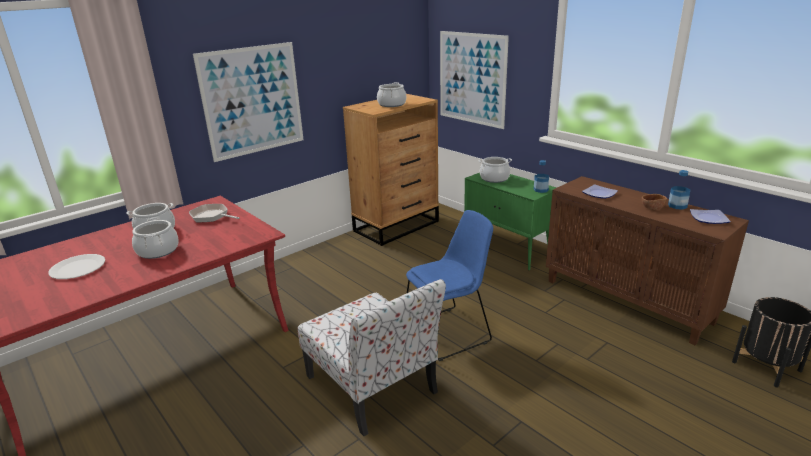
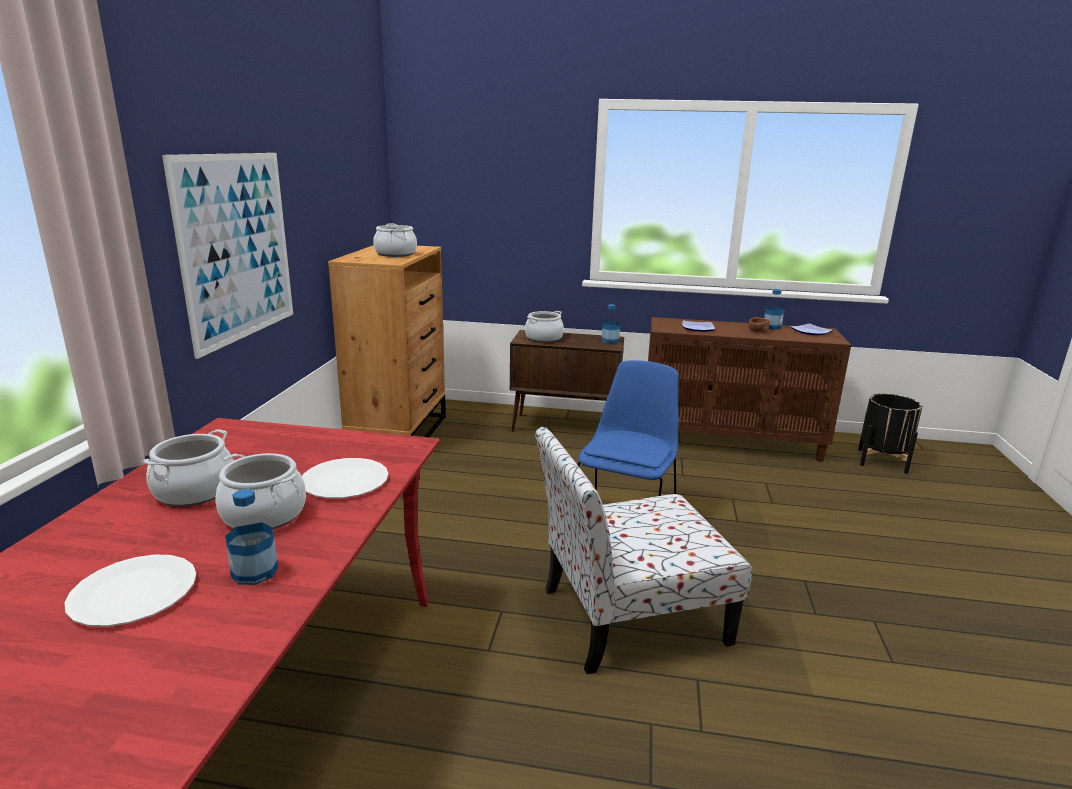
camera: 40 degrees left, 5 degrees down
frying pan [189,204,240,222] -> none
chair [297,279,446,436] -> chair turned 150 degrees clockwise [535,427,752,674]
picture [440,31,509,129] -> none
green cabinet [464,173,557,271] -> brown cabinet [510,330,624,432]
none -> bottle [225,489,278,585]
none -> white plate [302,458,388,499]

